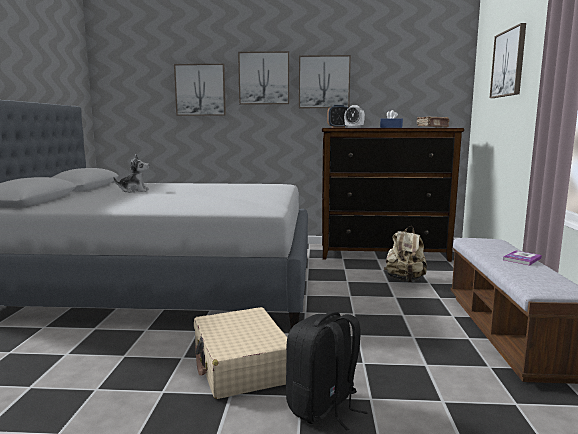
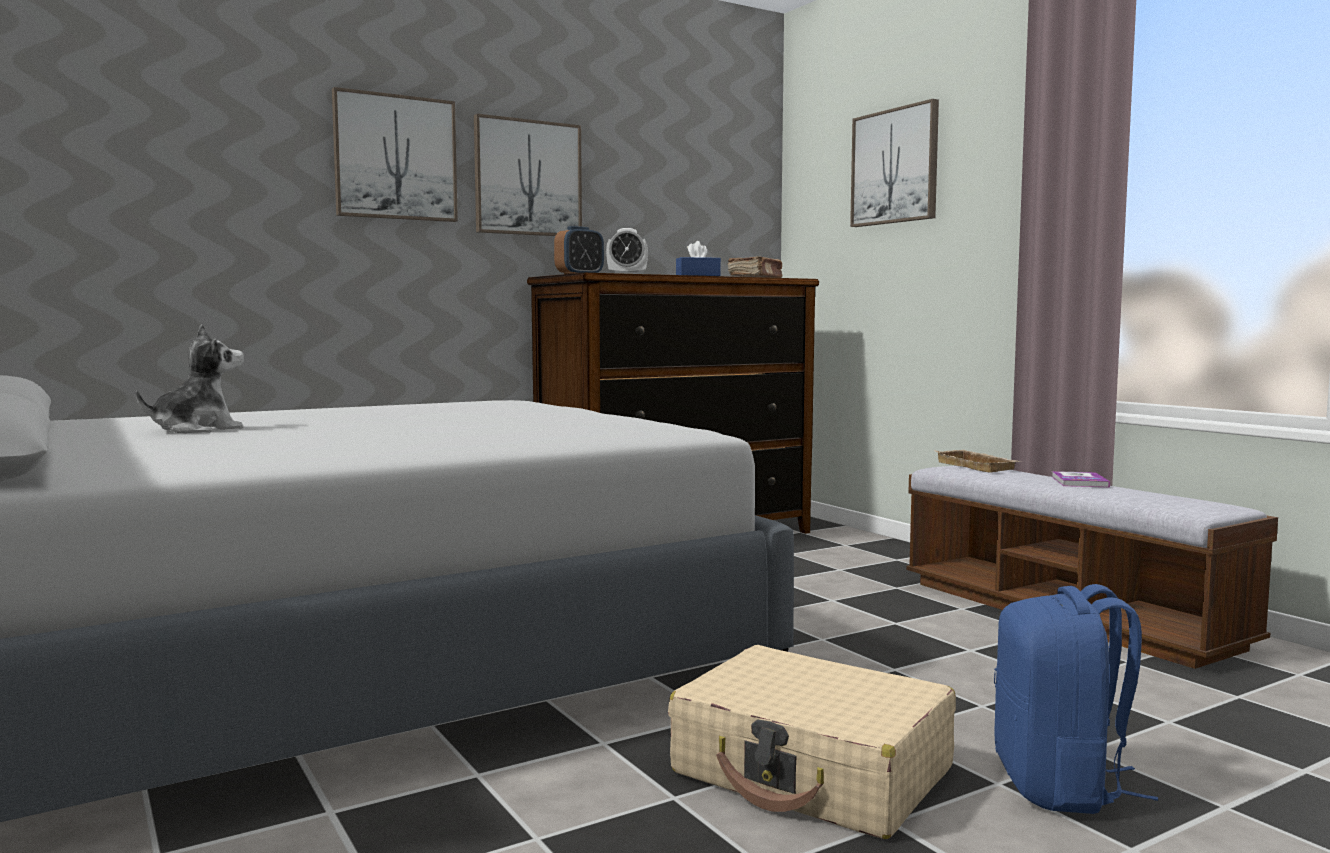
camera: 35 degrees left, 5 degrees down
picture [174,64,226,116] -> none
black backpack [286,312,368,430] -> blue backpack [994,584,1158,814]
beige backpack [384,226,427,282] -> none
none -> beige tray [936,450,1021,473]

